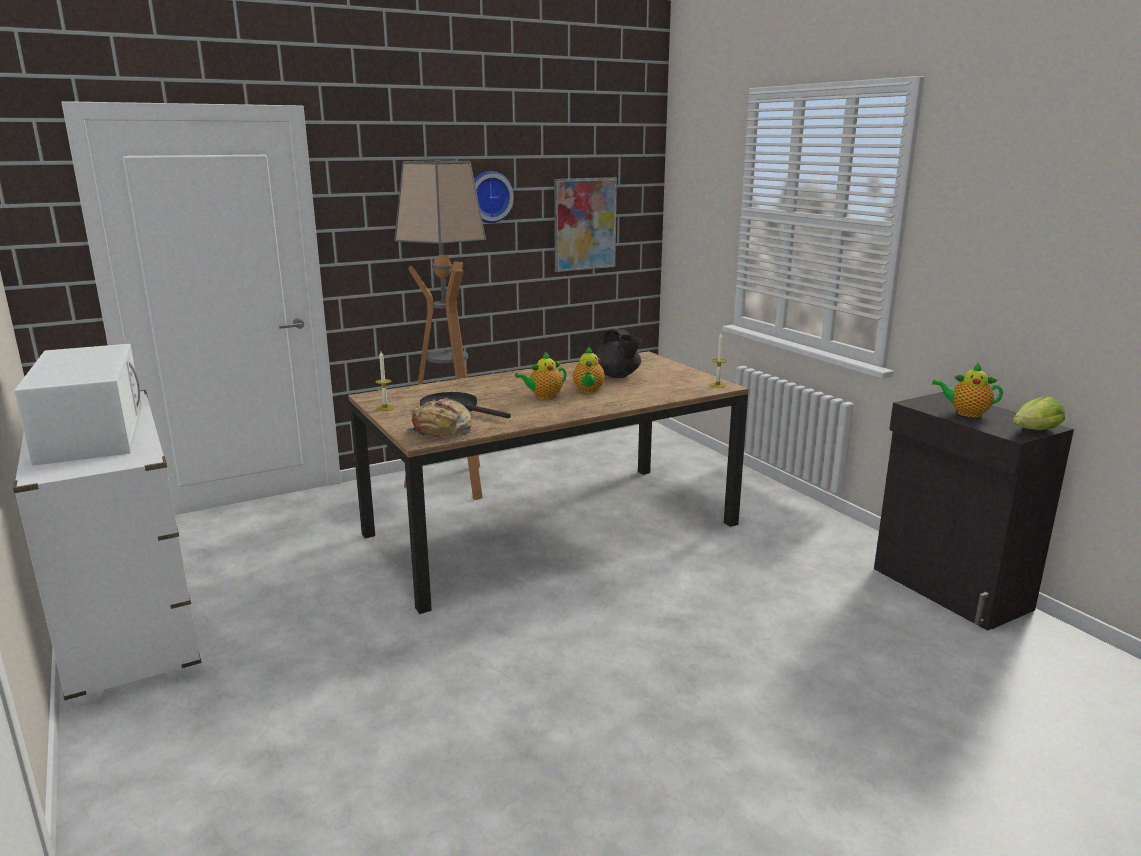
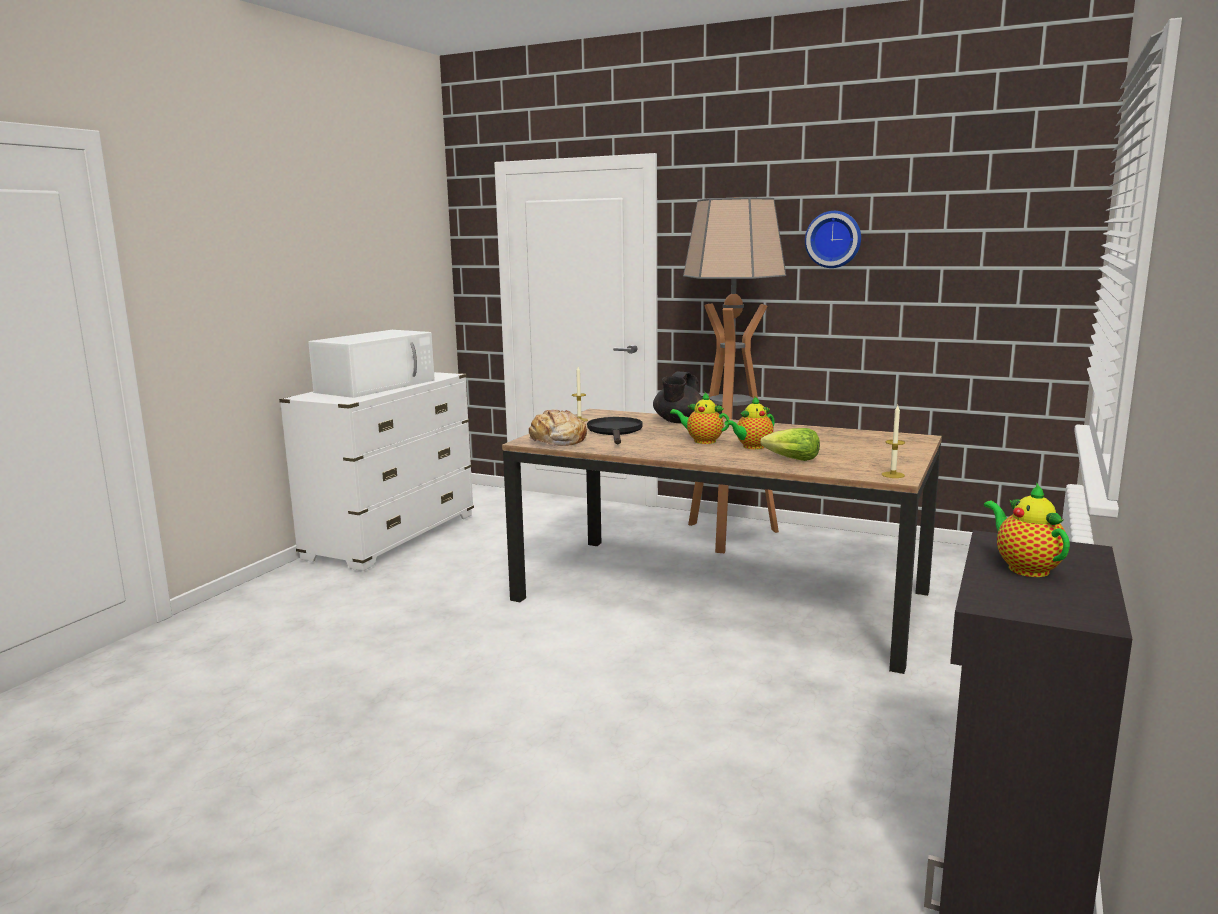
camera: 55 degrees right, 5 degrees down
picture [554,177,617,272] -> none
black teapot [595,329,641,378] -> black teapot moved to [653,371,702,423]
lettuce [1013,396,1065,430] -> lettuce moved to [760,428,820,461]

